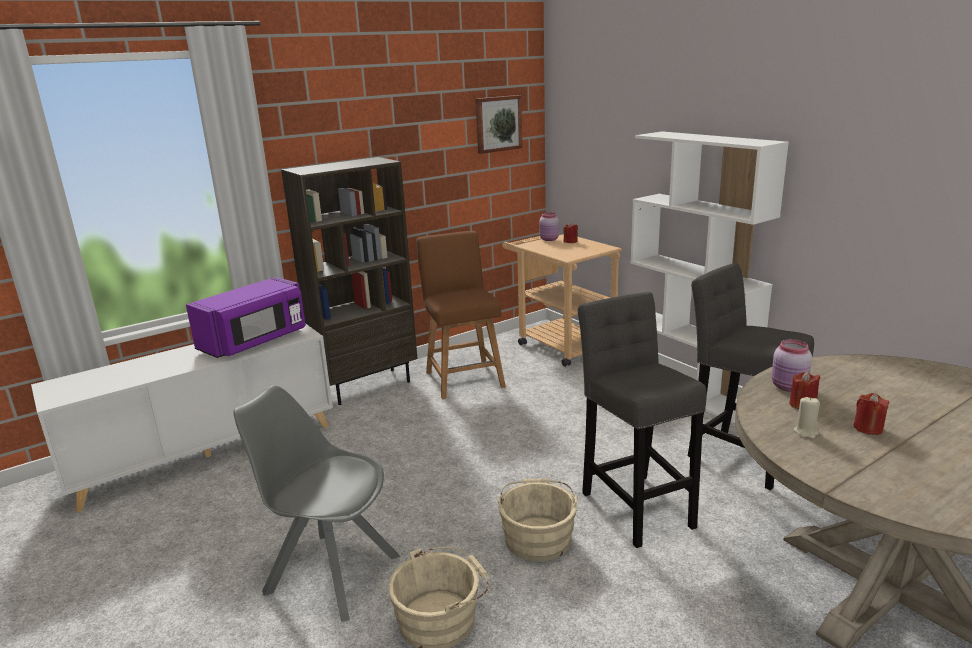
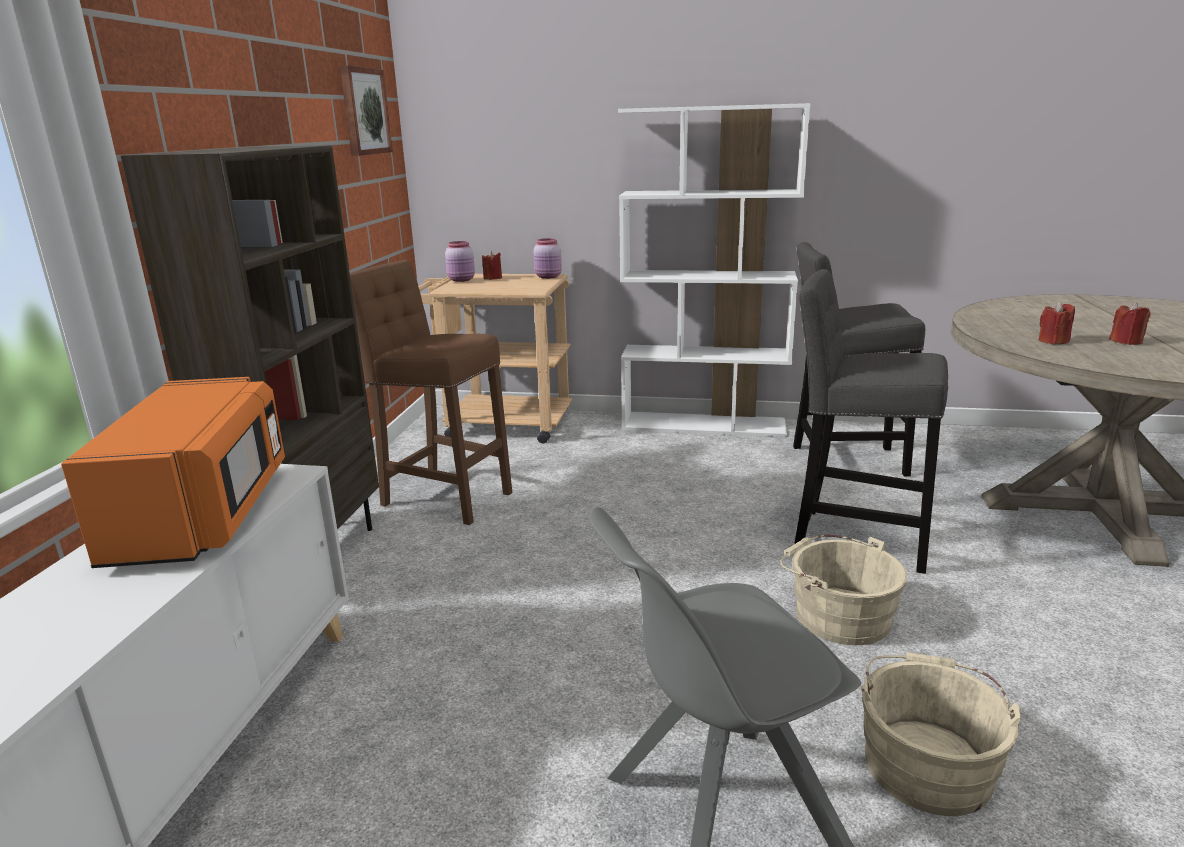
camera: 45 degrees left, 0 degrees up
purple microwave [186,277,306,358] -> orange microwave [61,377,285,568]
brown chair [416,231,506,399] -> brown stool [350,260,512,525]
pink jar [771,339,812,392] -> pink jar moved to [534,238,562,279]
beige candle [794,397,820,439] -> none

